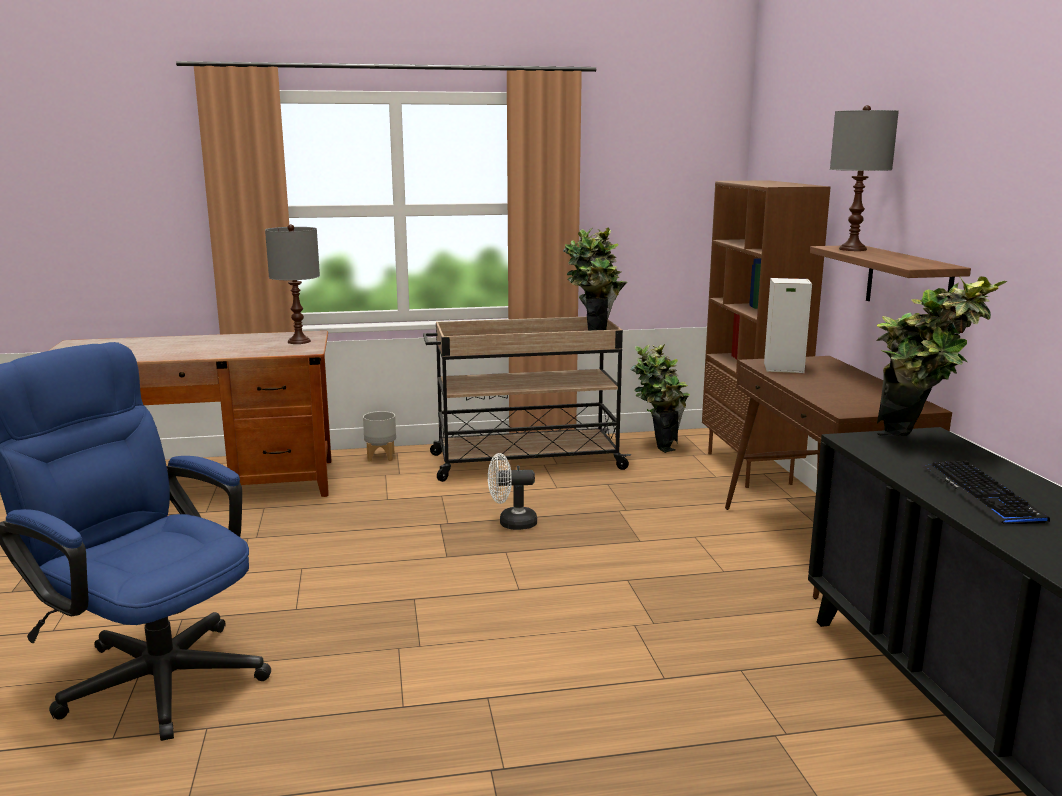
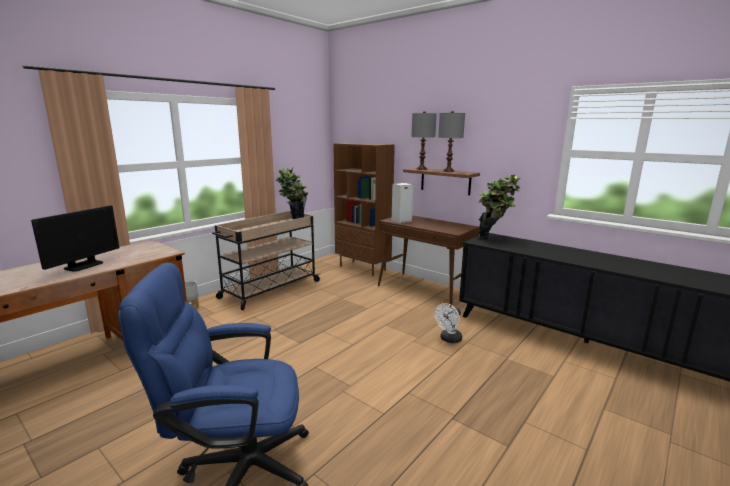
camera: 40 degrees left, 0 degrees up
grey table lamp [265,224,320,344] -> grey table lamp moved to [438,111,465,172]
white fan [488,453,537,530] -> white fan moved to [435,303,462,343]
potted plant [631,344,690,453] -> none
keyboard [923,461,1050,524] -> none
none -> monitor [31,205,120,272]

